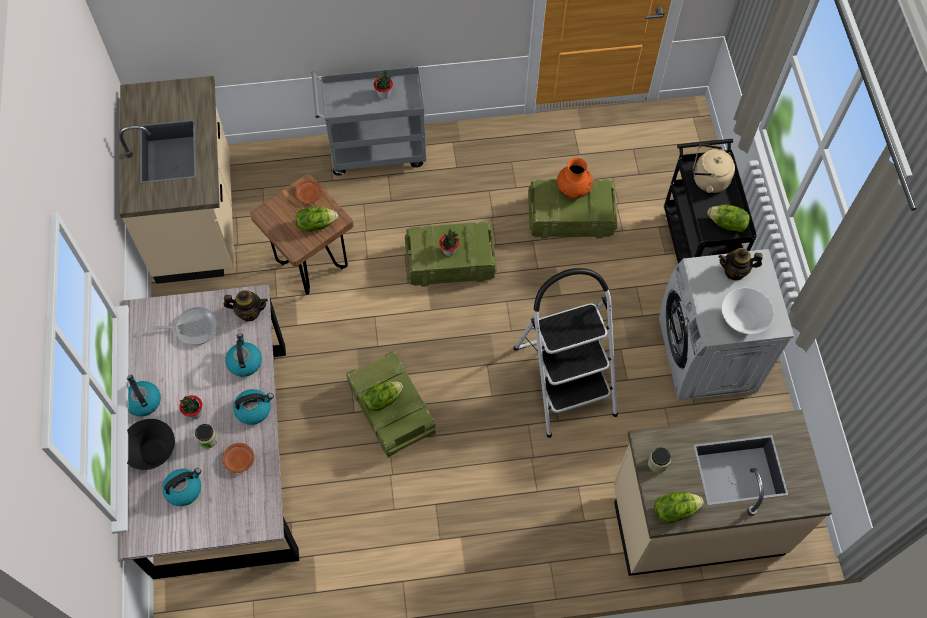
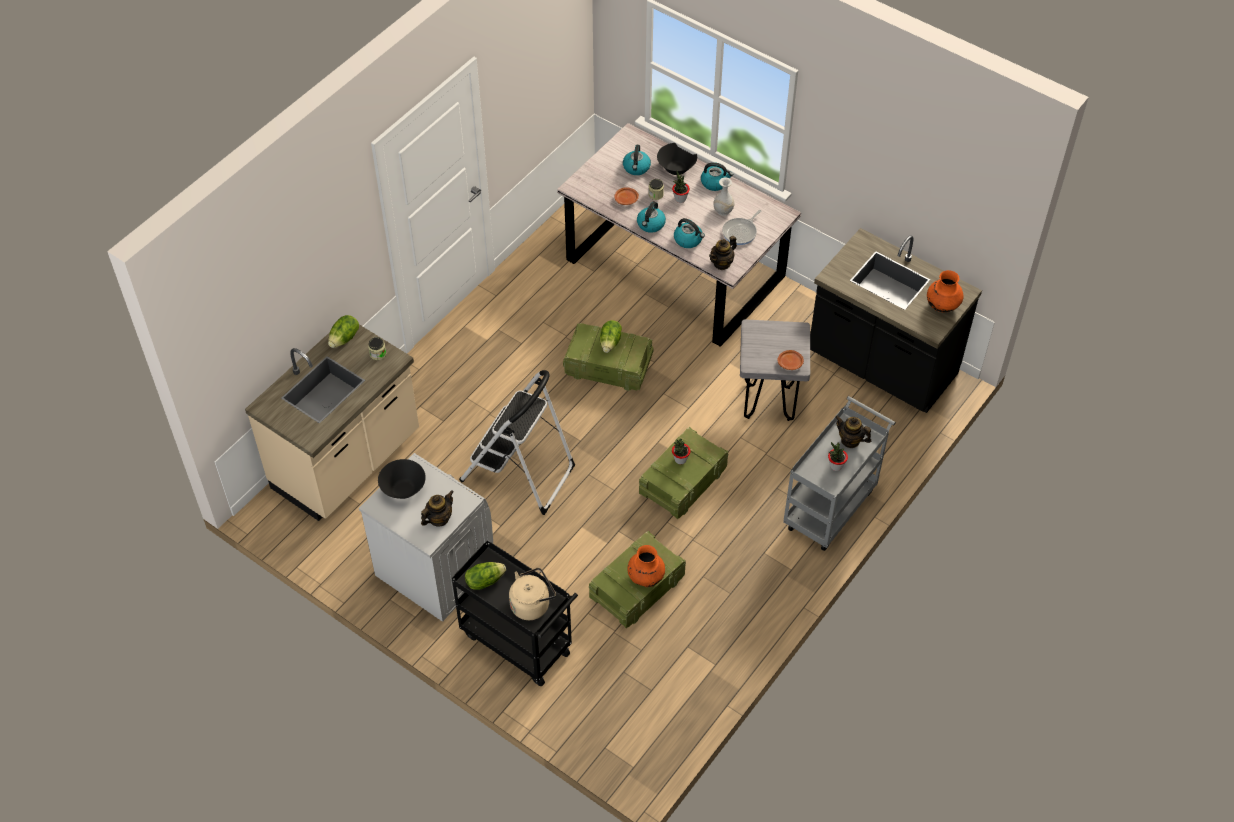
camera: 135 degrees right, 10 degrees down
beige counter [119,76,235,284] -> black counter [810,228,982,413]
brown stool [250,174,354,295] -> grey stool [740,319,810,421]
lettuce [296,207,338,232] -> none
white bowl [722,288,774,334] -> black bowl [378,459,426,499]
none -> white vase [713,177,734,216]
none -> teapot [835,415,871,448]
none -> orange vase [927,270,964,312]

